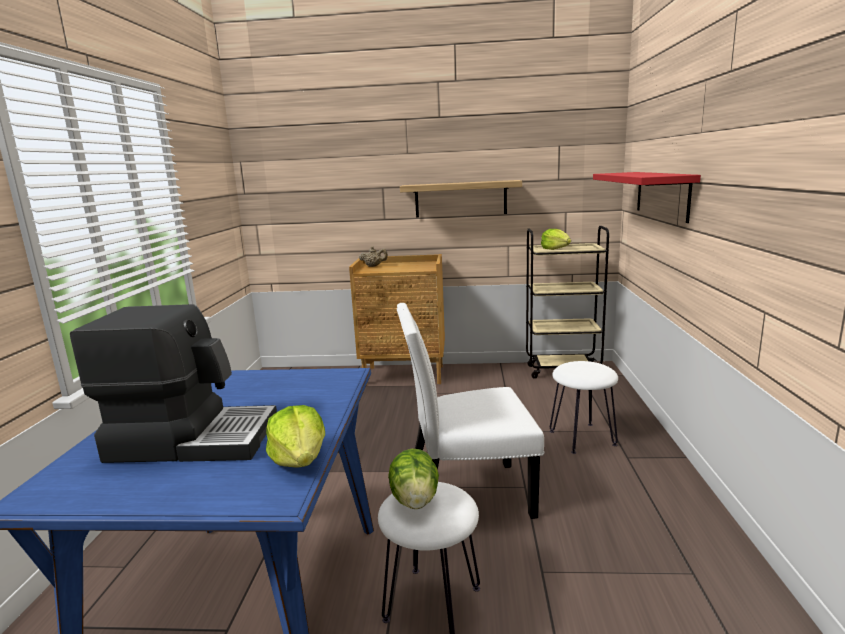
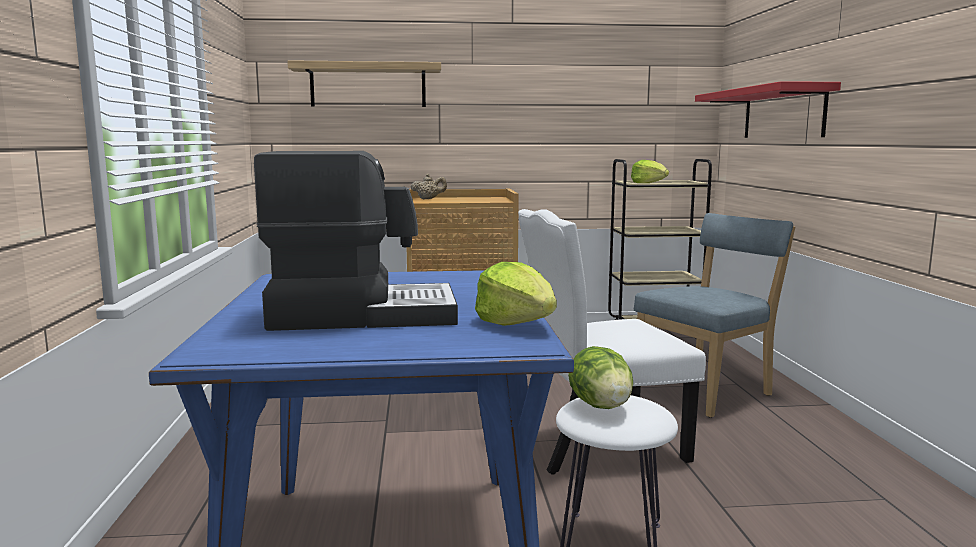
camera: 10 degrees left, 5 degrees down
shelf [400,180,522,218] -> shelf moved to [287,60,441,107]
white stool [550,361,618,454] -> blue chair [634,213,795,418]

